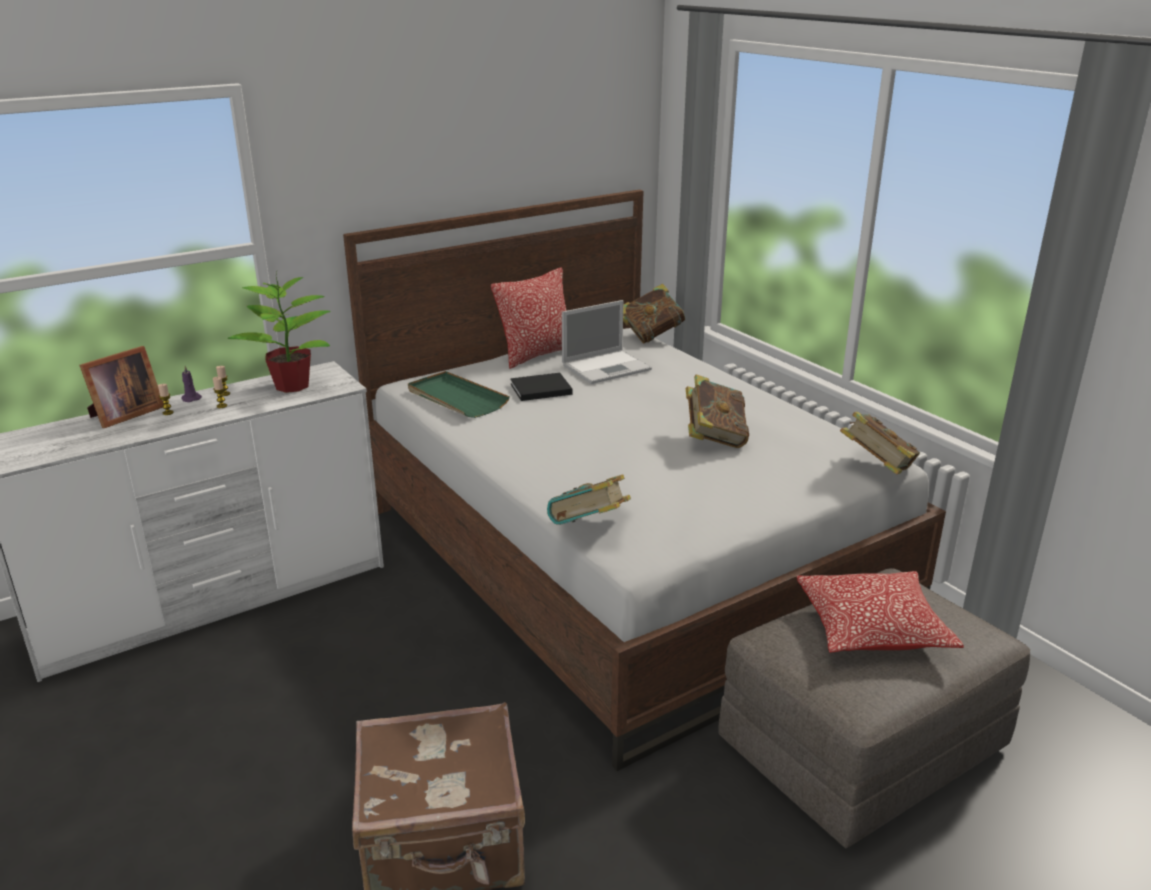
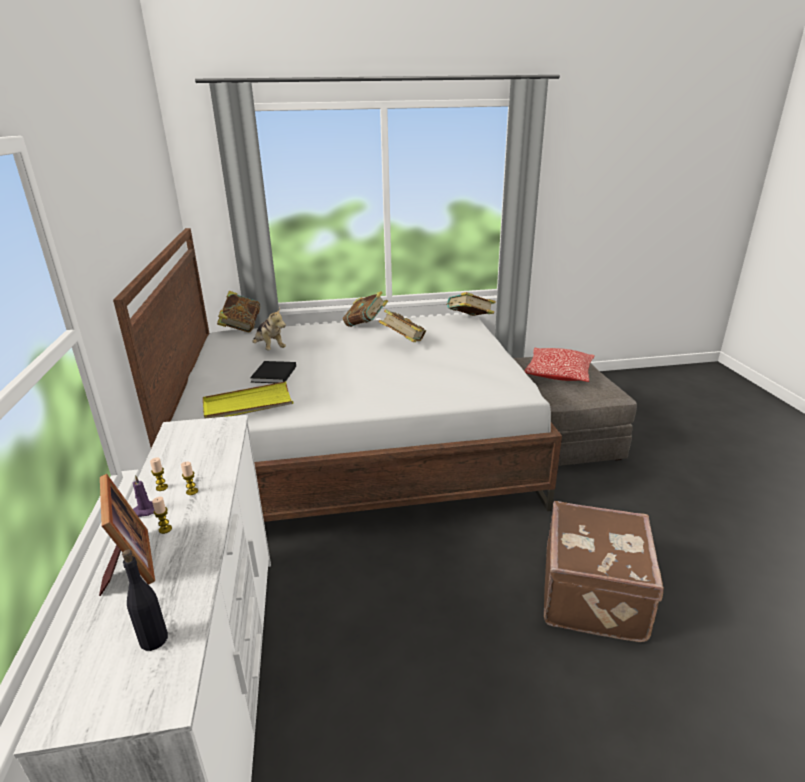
camera: 65 degrees left, 0 degrees up
potted plant [227,271,330,393] -> none
green tray [408,371,510,418] -> yellow tray [203,381,293,419]
pillow [491,267,567,369] -> none
book [547,474,631,525] -> book moved to [343,291,388,327]
laptop [562,300,652,384] -> plush toy [252,308,286,350]
none -> black bottle [122,550,168,651]

